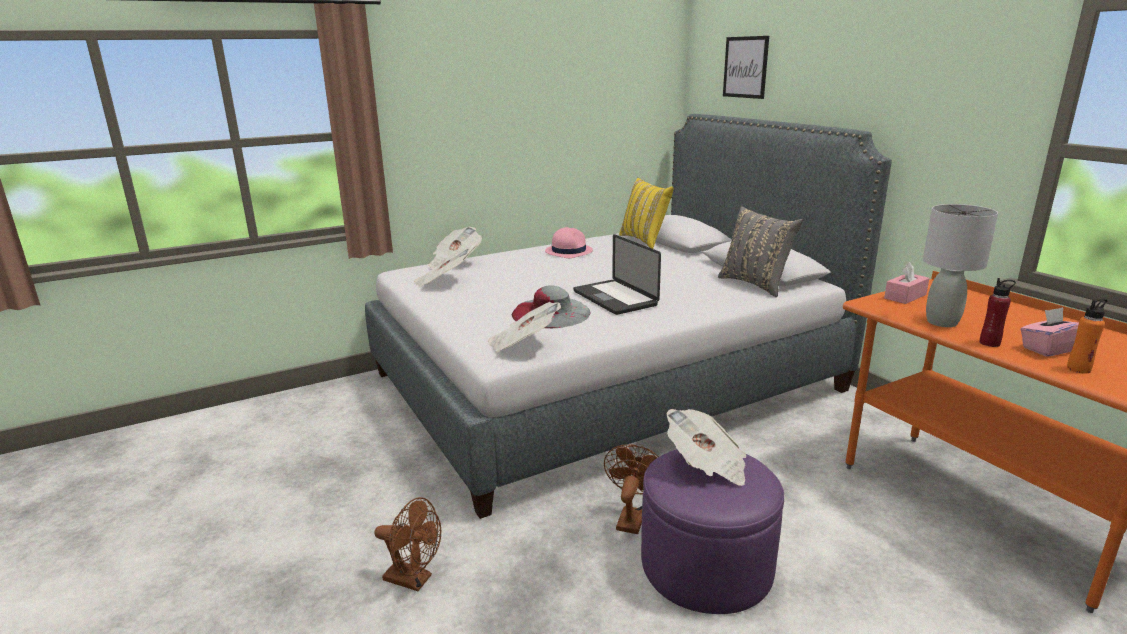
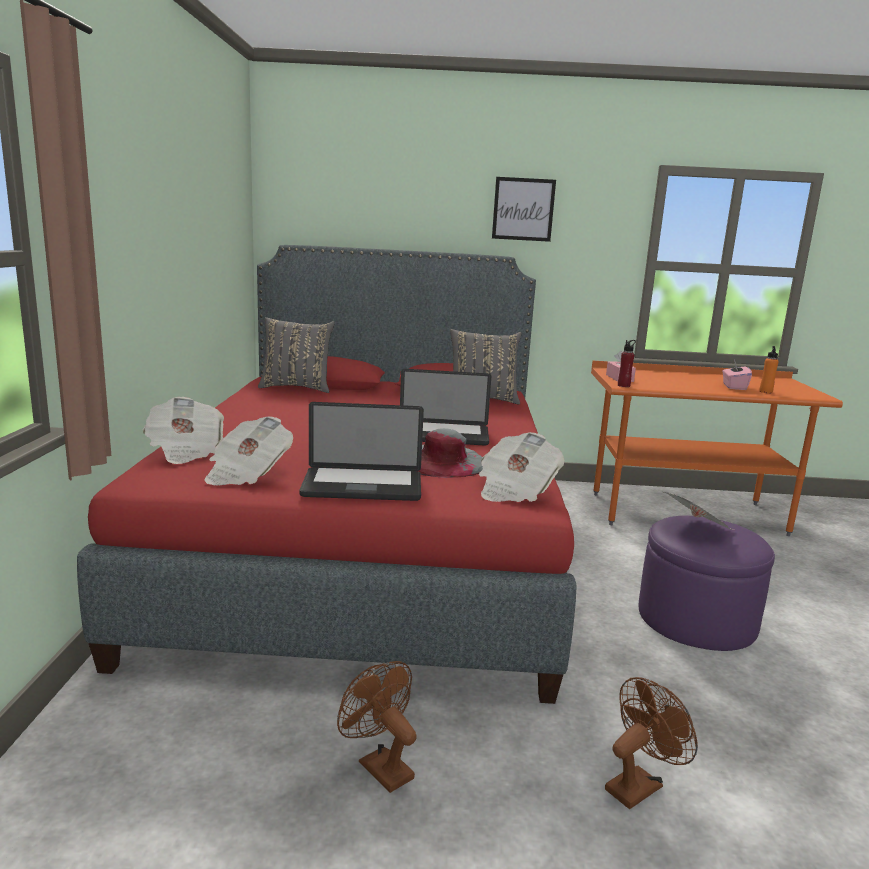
camera: 60 degrees left, 5 degrees down
grey bed [365,114,892,519] -> red bed [77,245,576,704]
pink hat [545,227,593,258] -> none
brown fan [604,444,659,534] -> brown fan moved to [337,661,417,793]
yellow pillow [619,178,674,249] -> grey pillow [258,317,335,393]
picture [723,36,769,99] -> picture moved to [492,177,556,242]
grey table lamp [923,204,998,327] -> none
red bottle [979,278,1016,347] -> red bottle moved to [618,340,636,387]
none -> laptop [299,402,424,501]

